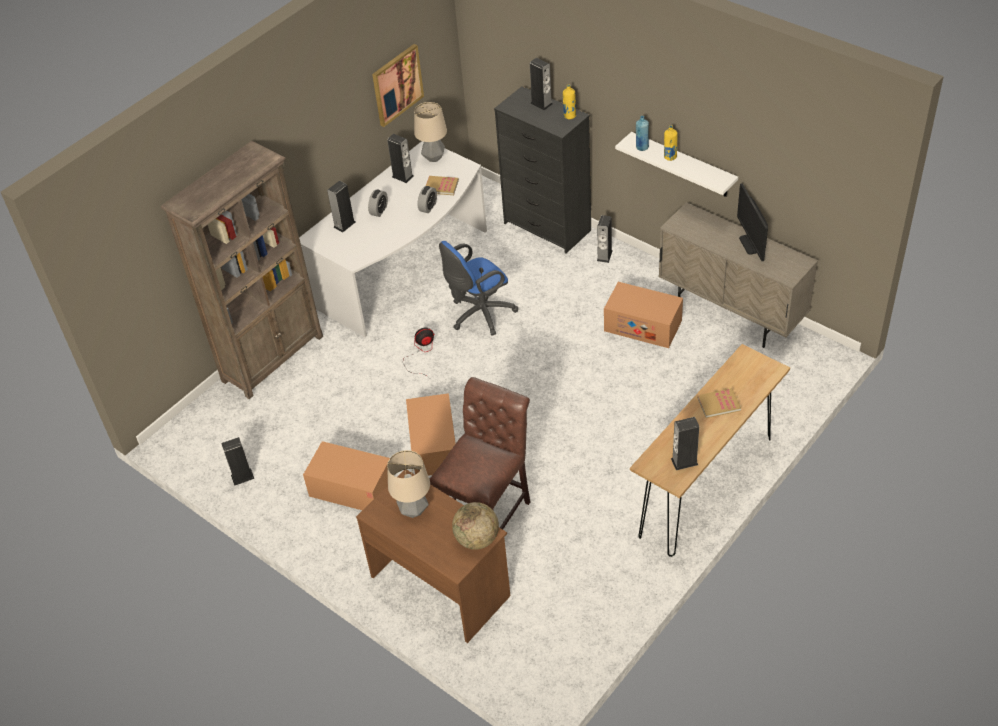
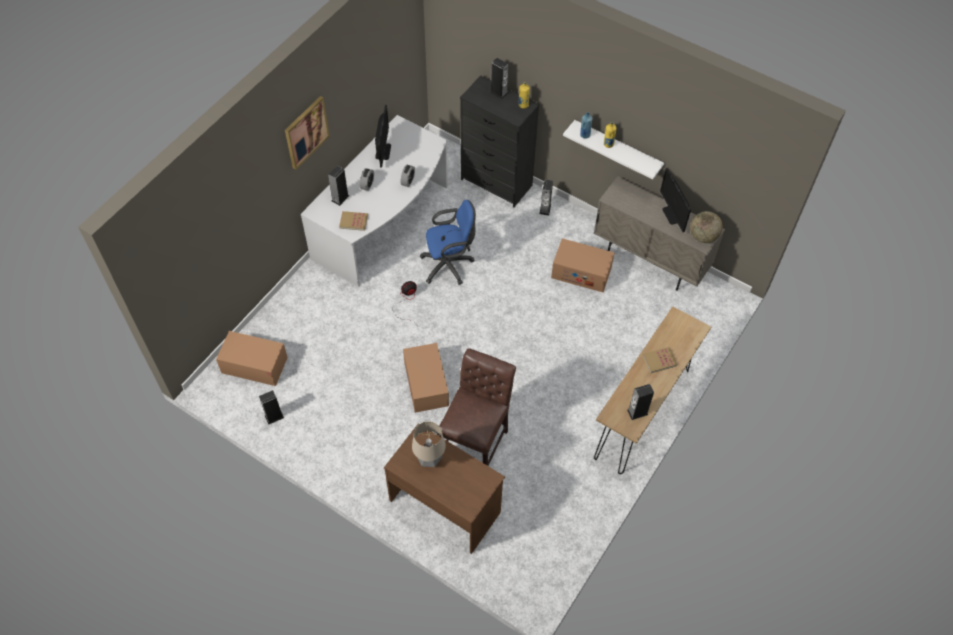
camera: 10 degrees left, 10 degrees up
brown bookcase [161,141,323,399] -> none
cardboard box [303,441,390,510] -> cardboard box moved to [216,331,288,386]
picture [372,44,424,127] -> picture moved to [285,96,330,170]
speaker [387,134,414,183] -> monitor [375,105,391,168]
table lamp [414,102,447,162] -> none
book [426,176,459,195] -> book moved to [339,211,368,231]
blue office chair [439,241,518,336] -> blue office chair turned 150 degrees counterclockwise [420,200,476,285]
globe [452,502,499,550] -> globe moved to [690,211,723,243]

